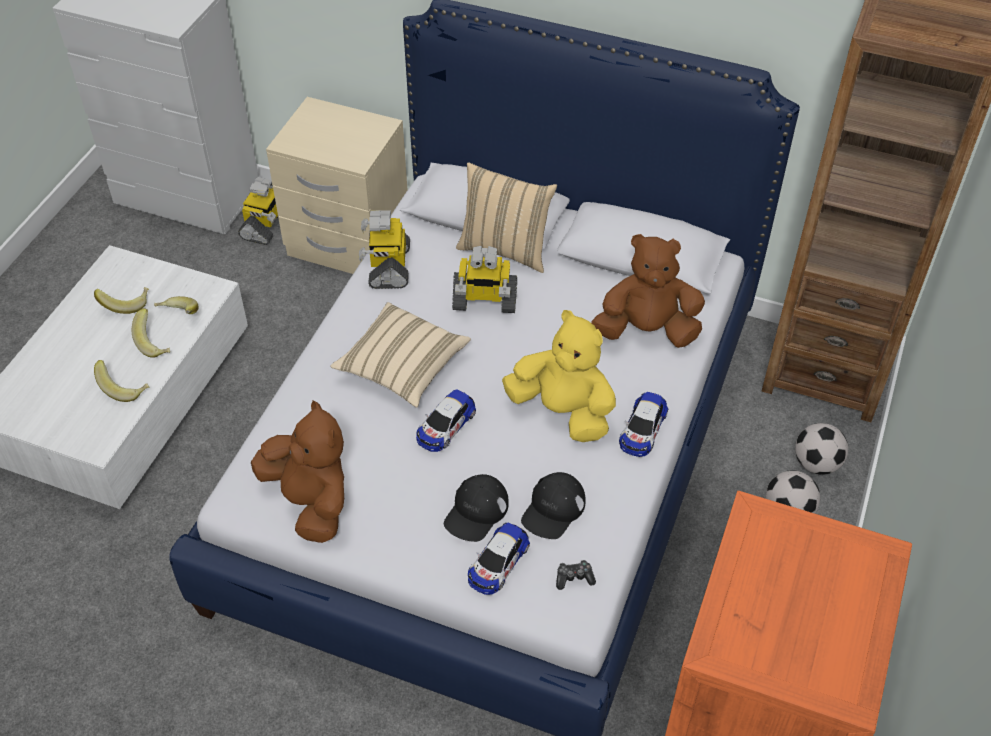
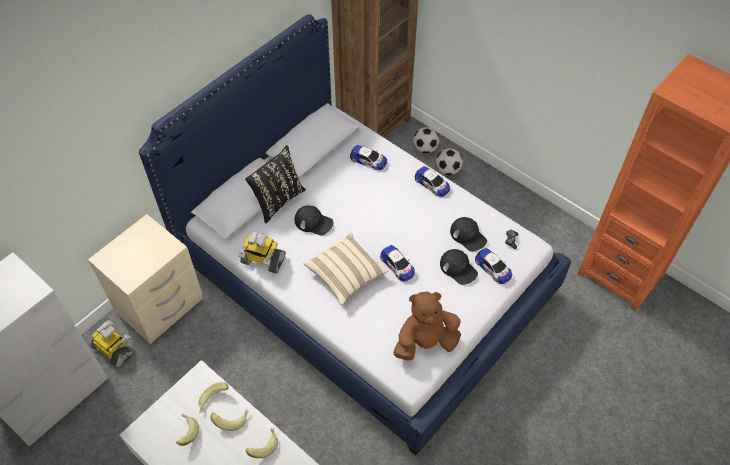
camera: 70 degrees left, 5 degrees up
toy robot [452,246,517,313] -> black cap [294,205,333,235]
beige pillow [456,162,557,273] -> black pillow [245,145,306,223]
yellow plush toy [502,310,616,442] -> none
brown plush toy [591,234,705,348] -> toy car [350,145,387,170]

